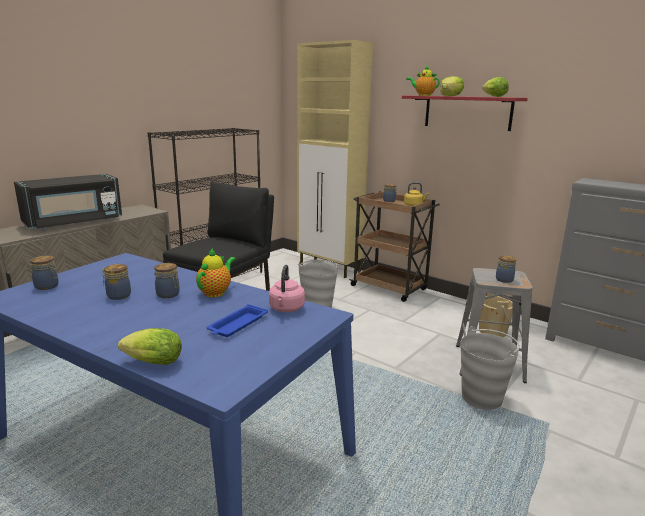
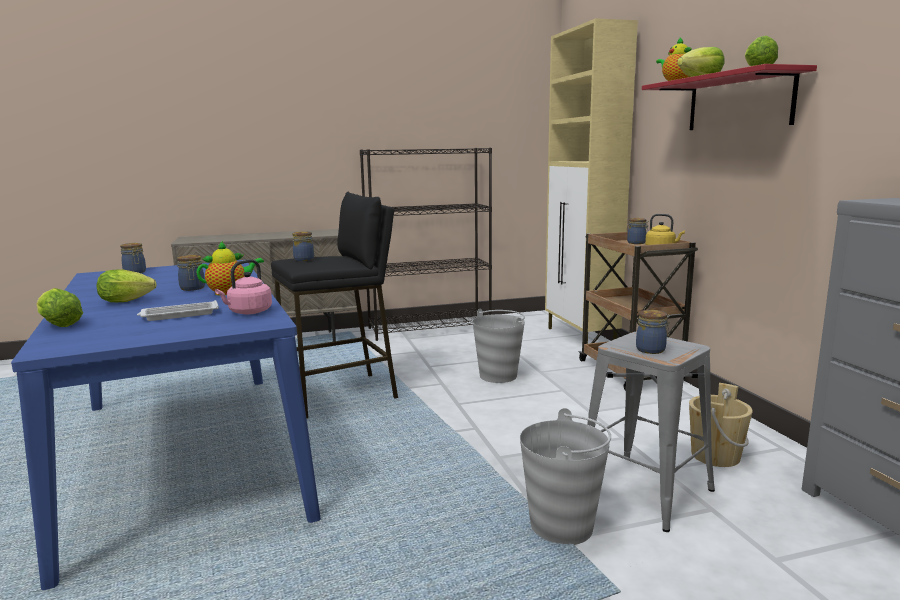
camera: 35 degrees right, 5 degrees down
black microwave [14,174,122,230] -> none
jar [102,264,131,300] -> jar moved to [292,231,314,261]
blue tray [206,304,268,337] -> white tray [137,300,219,321]
none -> lettuce [97,269,157,302]

